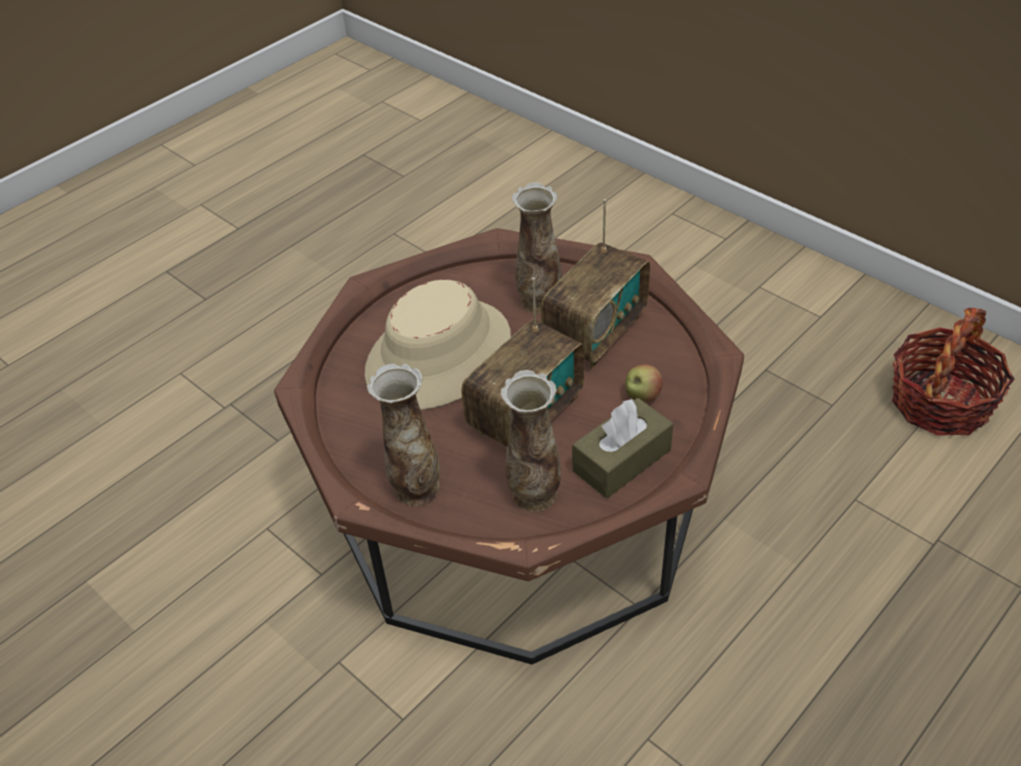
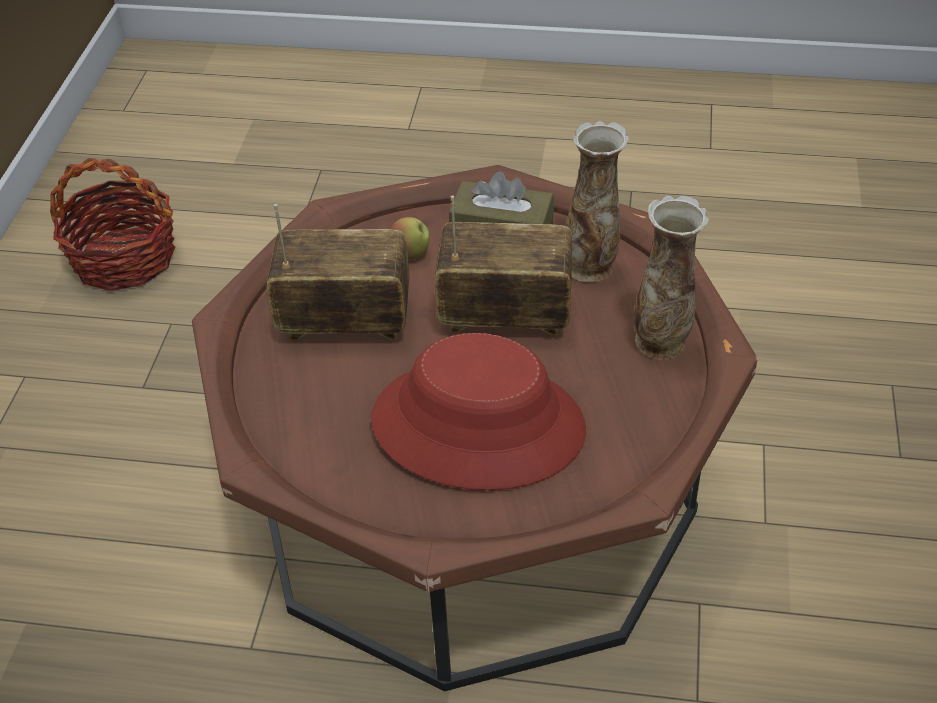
camera: 125 degrees left, 0 degrees up
beige hat [365,280,511,410] -> red hat [371,333,586,490]
vase [512,182,562,314] -> none

